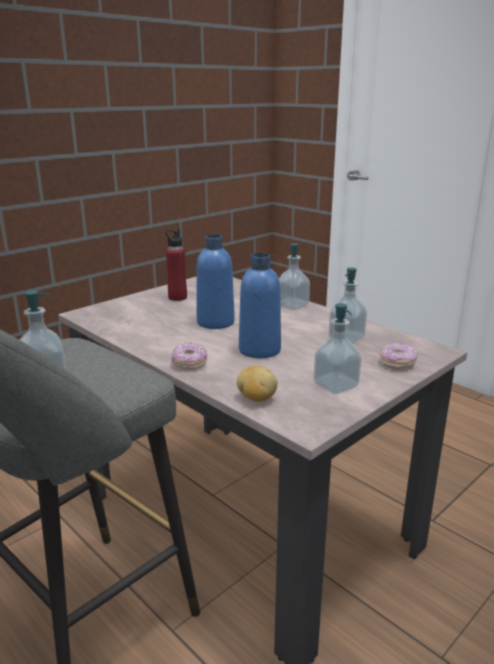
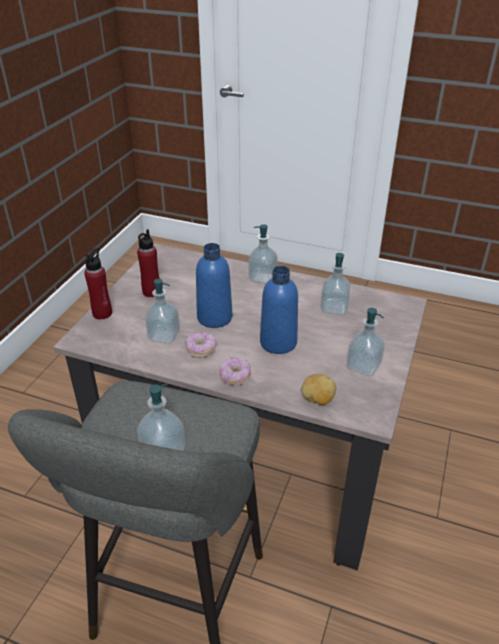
camera: 25 degrees left, 15 degrees up
donut [380,343,418,369] -> donut moved to [185,332,216,358]
none -> red bottle [84,248,112,320]
none -> soap dispenser [145,279,180,343]

